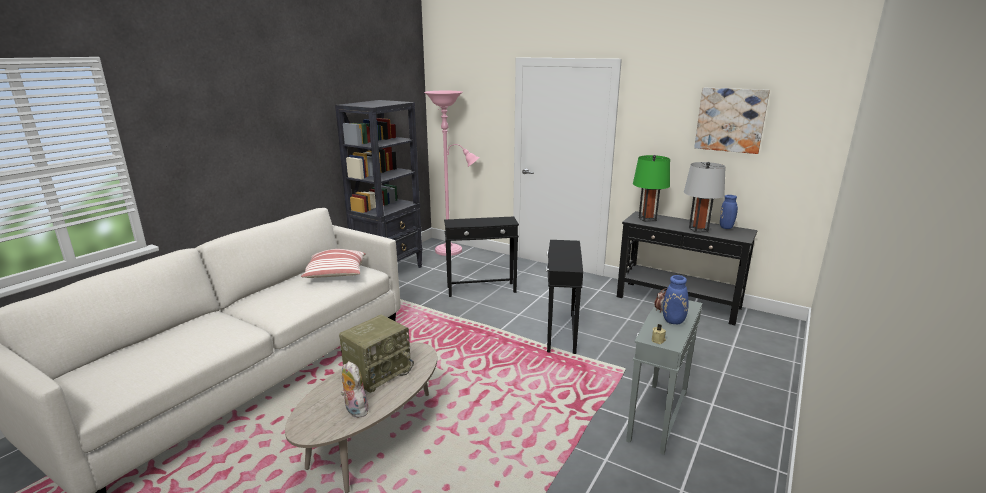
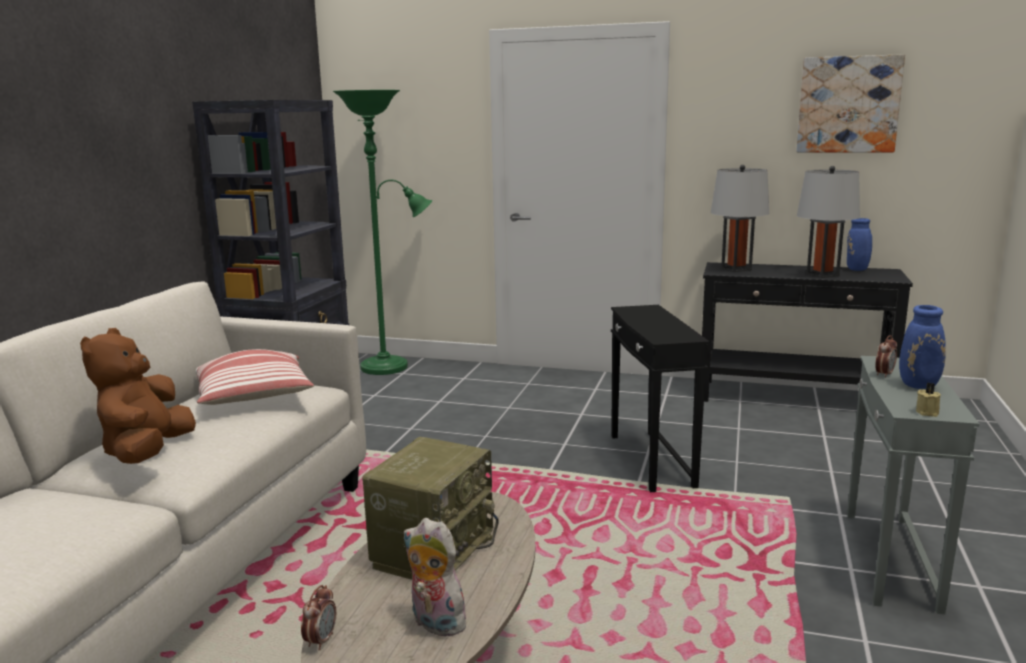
camera: 15 degrees left, 5 degrees down
pink floor lamp [424,91,479,256] -> green floor lamp [333,90,432,375]
black side table [444,216,519,297] -> none
green table lamp [633,155,670,222] -> grey table lamp [710,165,770,272]
none -> brown plush toy [80,328,196,464]
none -> alarm clock [301,585,336,650]

